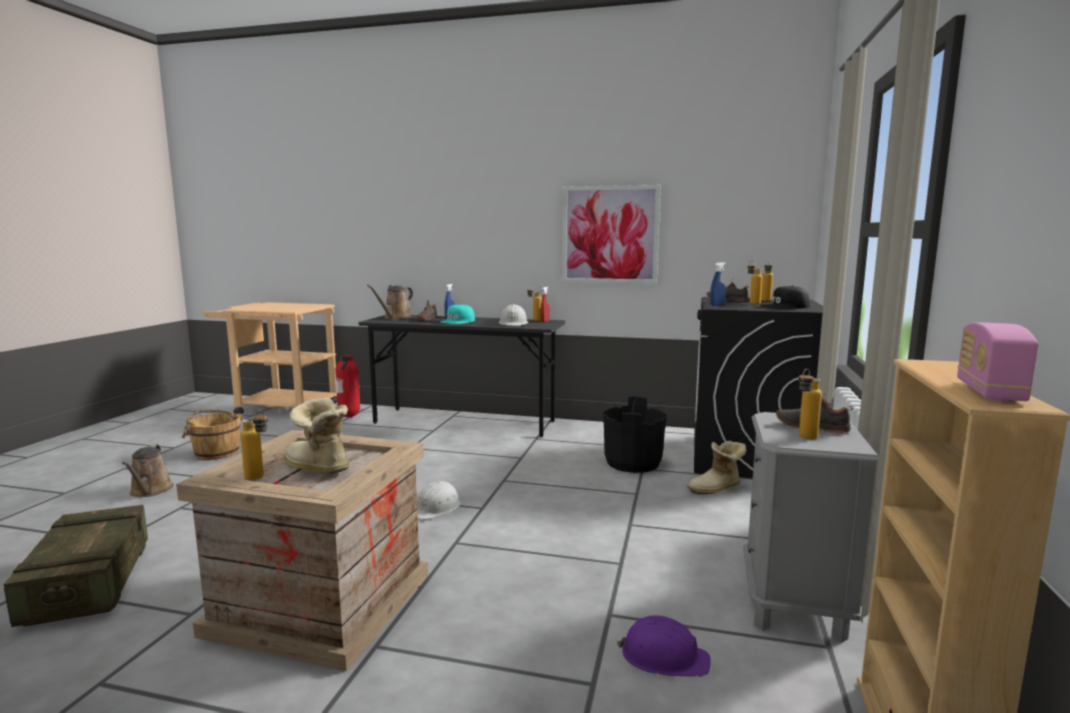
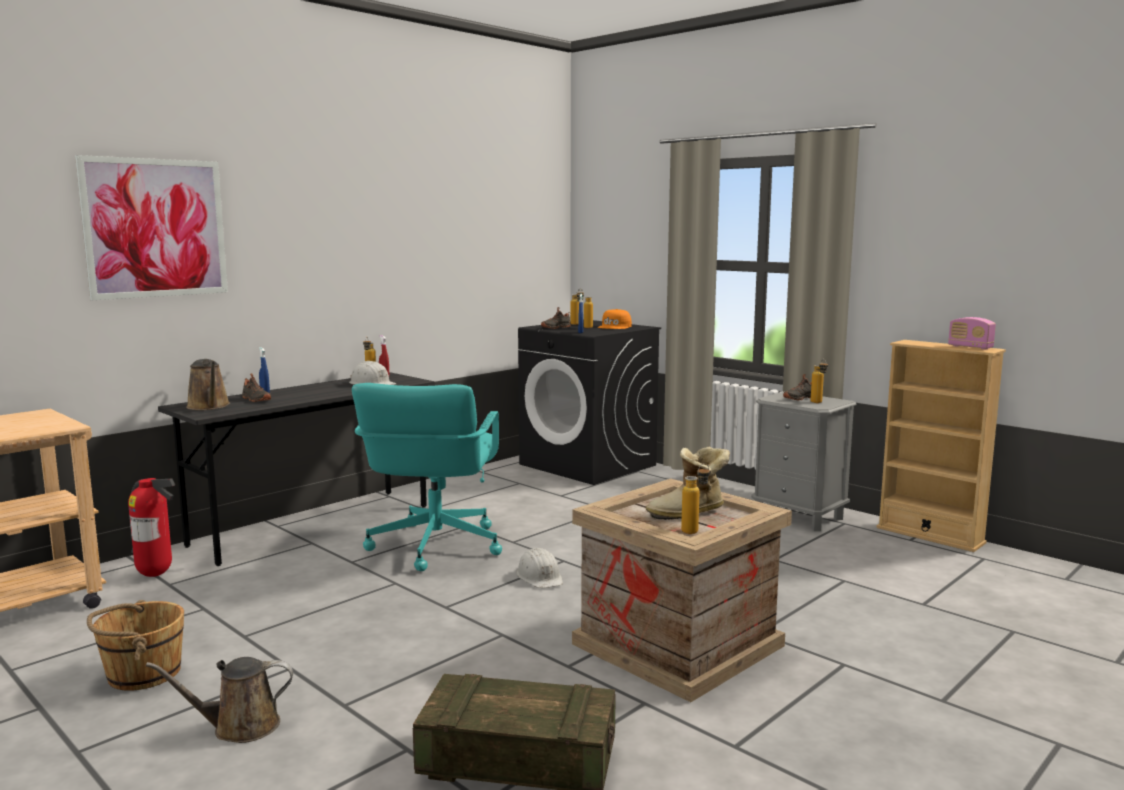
camera: 60 degrees left, 0 degrees up
brown watering can [122,444,174,497] -> brown watering can turned 150 degrees clockwise [146,657,293,743]
turquoise cap [441,304,475,324] -> none
picture [562,185,661,284] -> picture moved to [75,155,228,300]
black bucket [603,396,667,473] -> none
purple hard hat [617,615,711,677] -> none
boot [687,441,746,494] -> none
black cap [761,285,810,309] -> orange cap [598,309,632,329]
none -> turquoise office chair [352,383,502,571]

